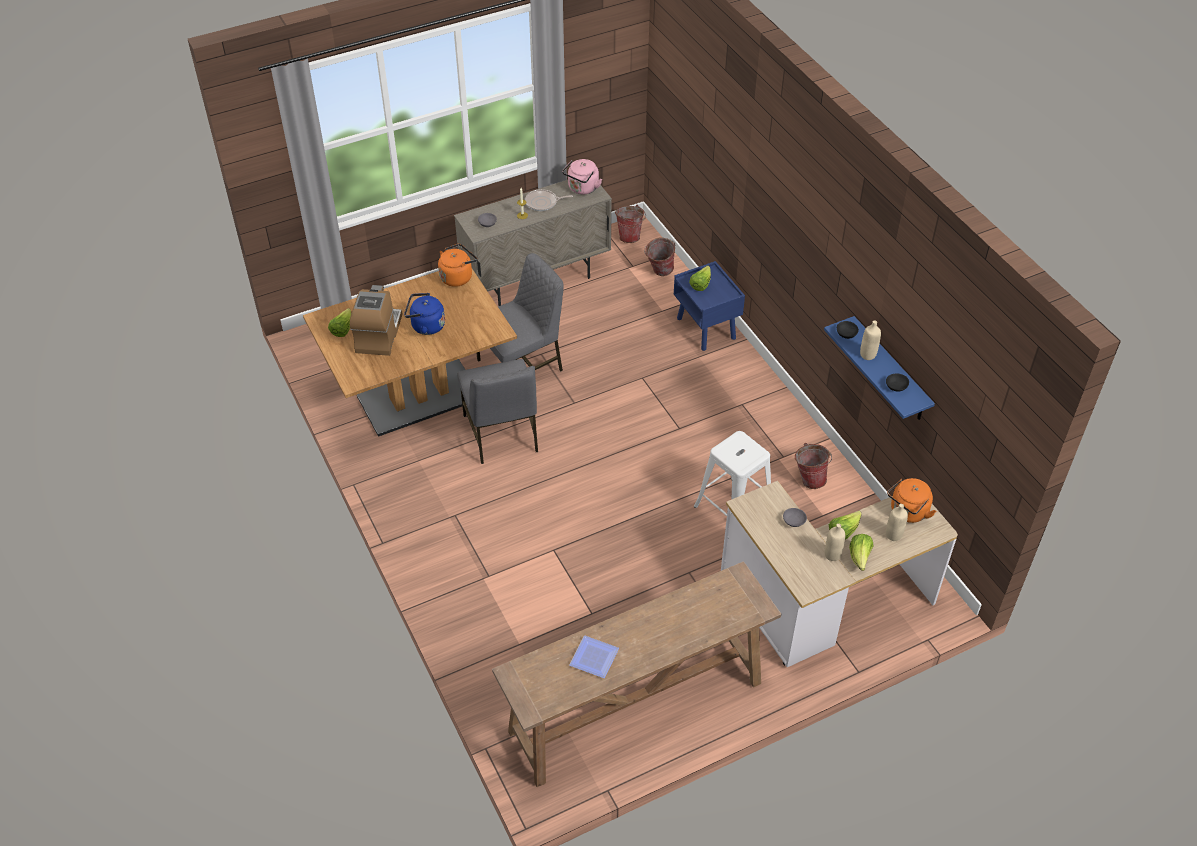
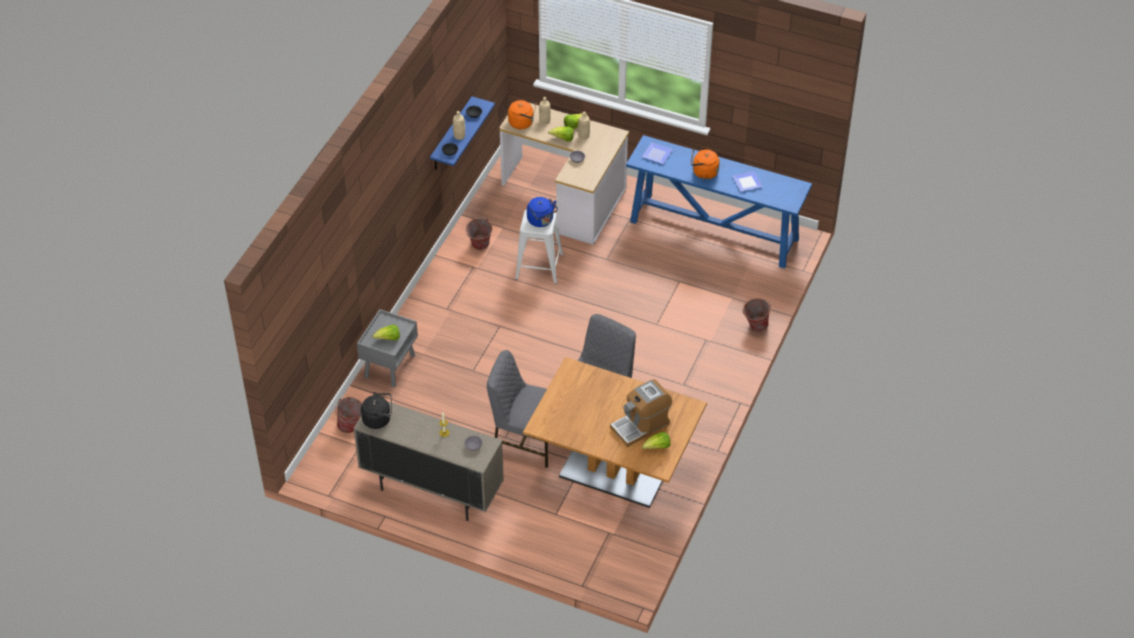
camera: 130 degrees left, 0 degrees up
blue kettle [404,293,445,335] -> blue kettle moved to [527,197,558,227]
orange kettle [438,244,477,287] -> orange kettle moved to [691,147,720,179]
brown console table [492,561,781,787] -> blue console table [626,135,812,269]
frying pan [525,189,573,211] -> none
pink kettle [562,159,602,194] -> black kettle [361,392,392,429]
bucket [615,205,646,243] -> bucket moved to [742,298,771,332]
blue nightstand [674,261,745,351] -> grey nightstand [357,309,418,387]
none -> plate [642,143,673,164]

